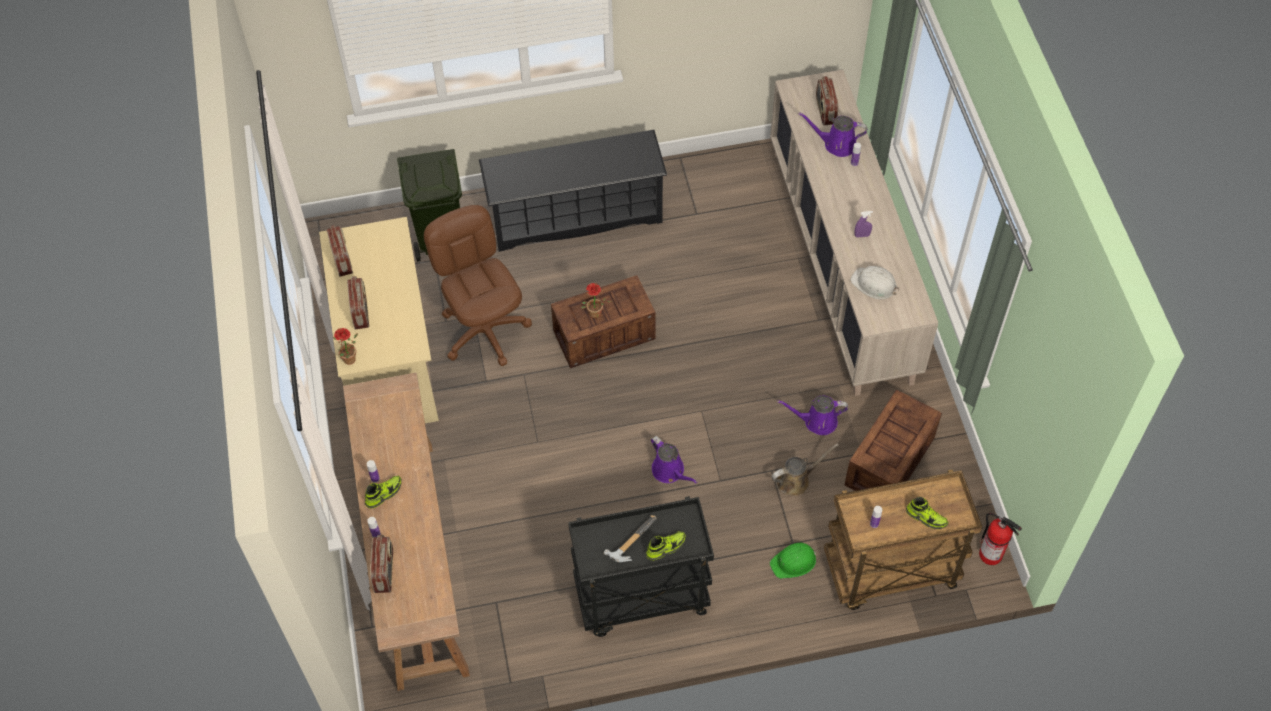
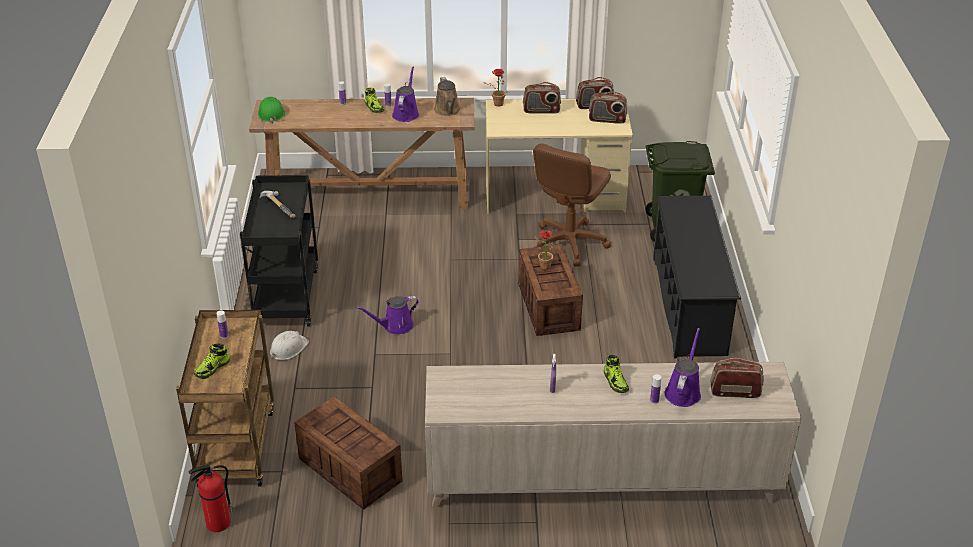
camera: 100 degrees right, 20 degrees down
radio [370,535,393,593] -> radio moved to [589,91,628,124]
brown office chair [424,205,532,366] -> brown office chair turned 135 degrees clockwise [533,144,611,267]
shoe [646,531,686,561] -> shoe moved to [604,355,629,393]
green hard hat [770,543,817,578] -> green hard hat moved to [258,97,285,123]
brown watering can [771,443,838,496] -> brown watering can moved to [434,77,461,116]
purple watering can [778,395,848,435] -> purple watering can moved to [392,66,419,122]
white hard hat [850,266,899,300] -> white hard hat moved to [270,331,309,360]

